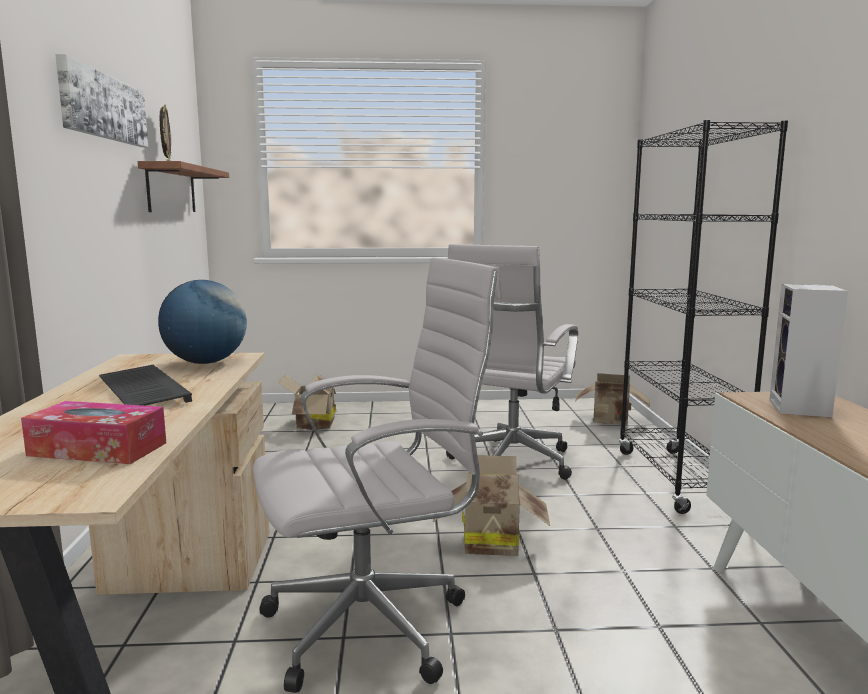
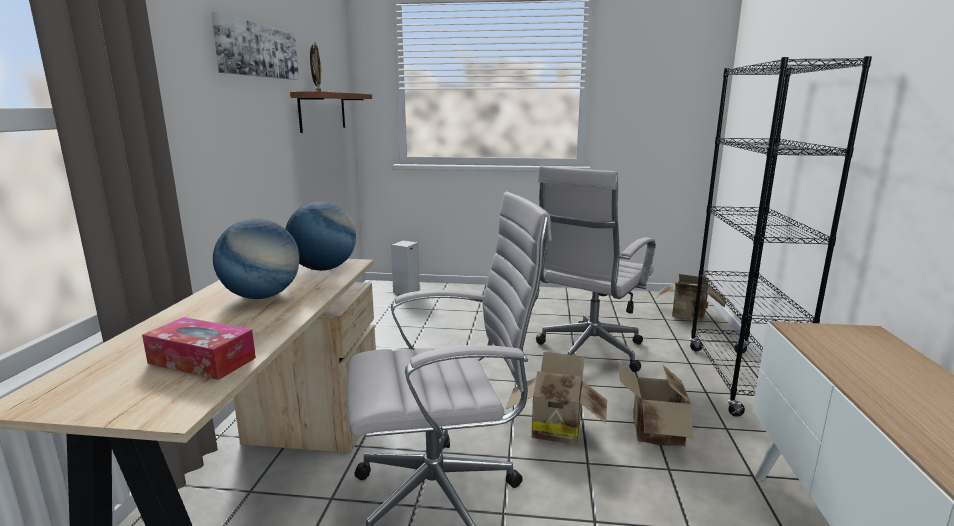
camera: 10 degrees right, 5 degrees up
keyboard [99,365,192,406] -> globe [213,218,299,299]
cardboard box [278,374,336,430] -> cardboard box moved to [617,362,694,446]
speaker [769,284,848,418] -> speaker moved to [391,240,420,294]

